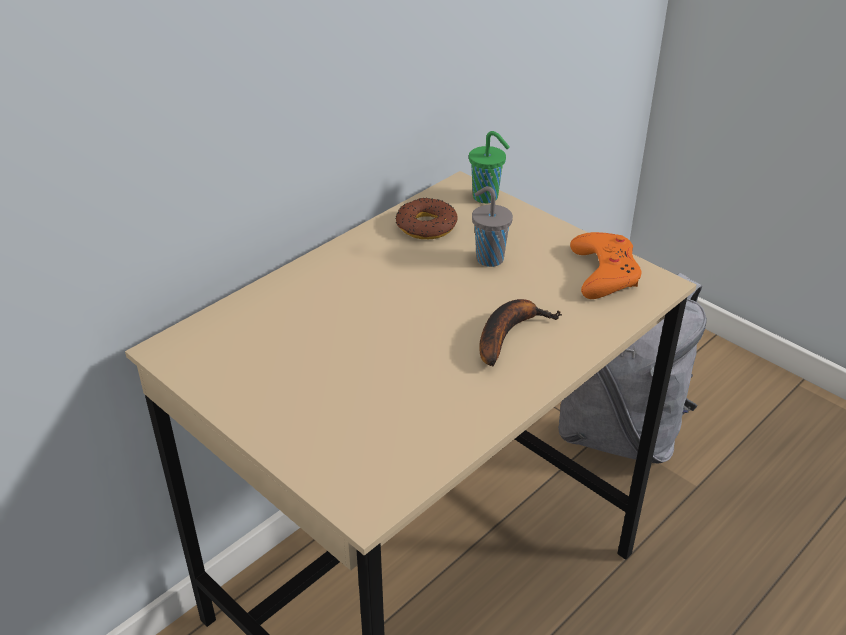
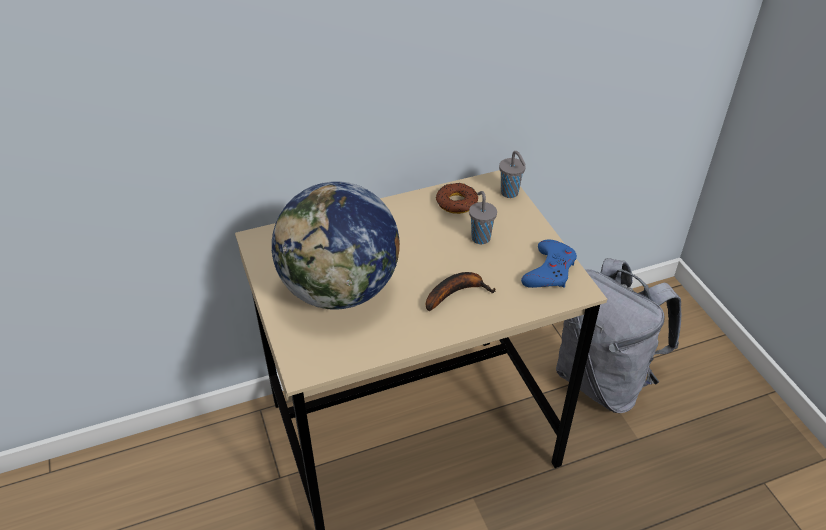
camera: 25 degrees right, 5 degrees up
green cup [469,131,510,203] -> grey cup [499,151,526,198]
orange game controller [570,232,642,299] -> blue game controller [521,240,577,288]
none -> globe [272,181,400,310]

